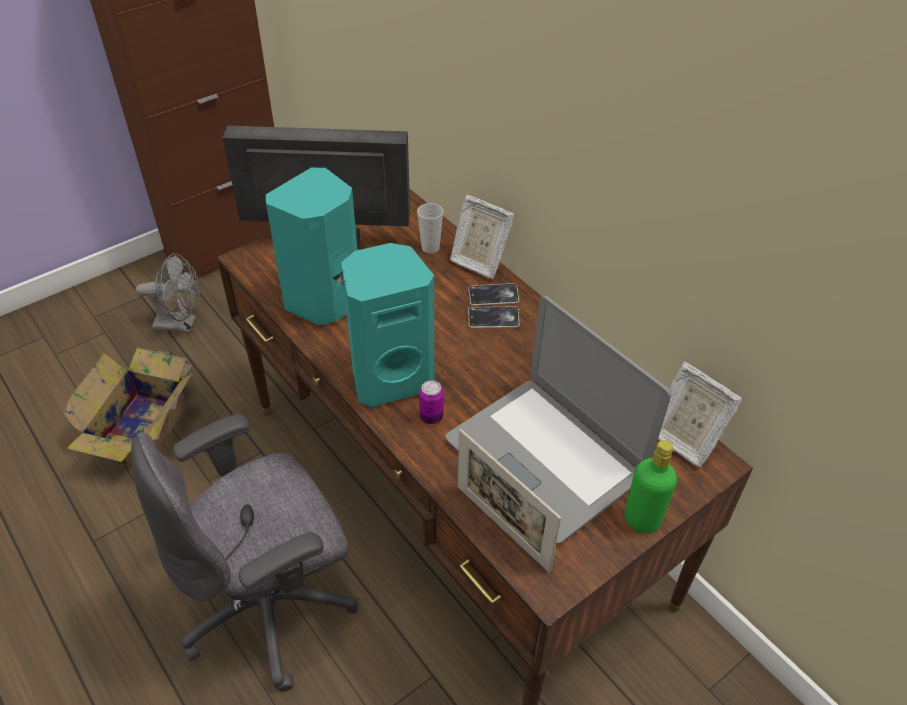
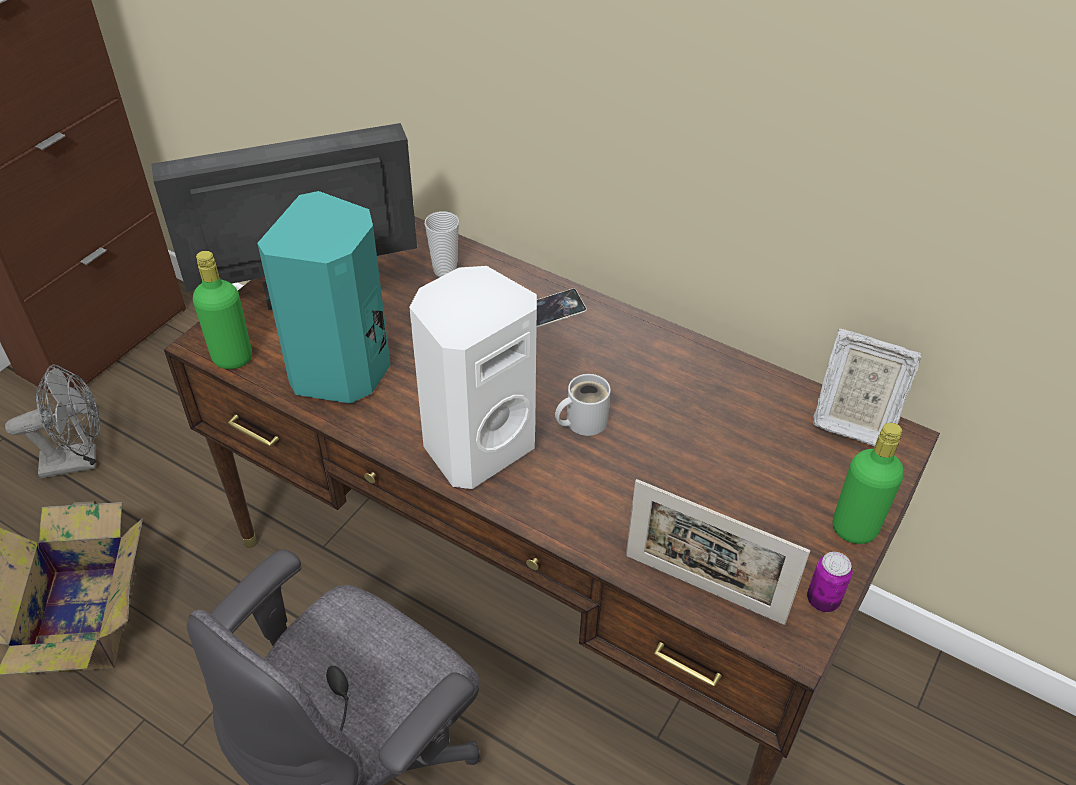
camera: 20 degrees left, 0 degrees up
turquoise speaker [341,243,434,407] -> white speaker [409,266,537,489]
can [419,380,444,424] -> can moved to [807,552,853,612]
laptop [446,296,671,544] -> none
picture frame [450,195,514,279] -> none
phone [468,307,519,328] -> none
none -> green bottle [193,251,252,369]
none -> white mug [555,374,611,436]

